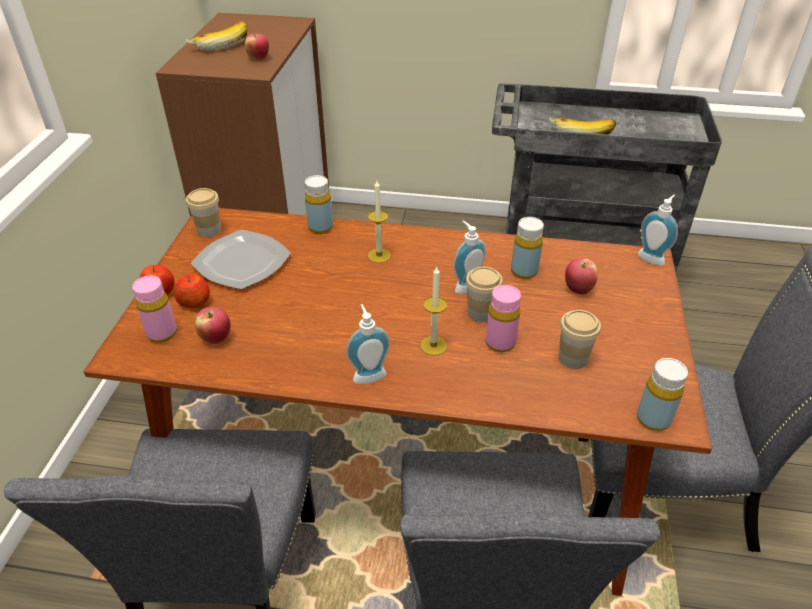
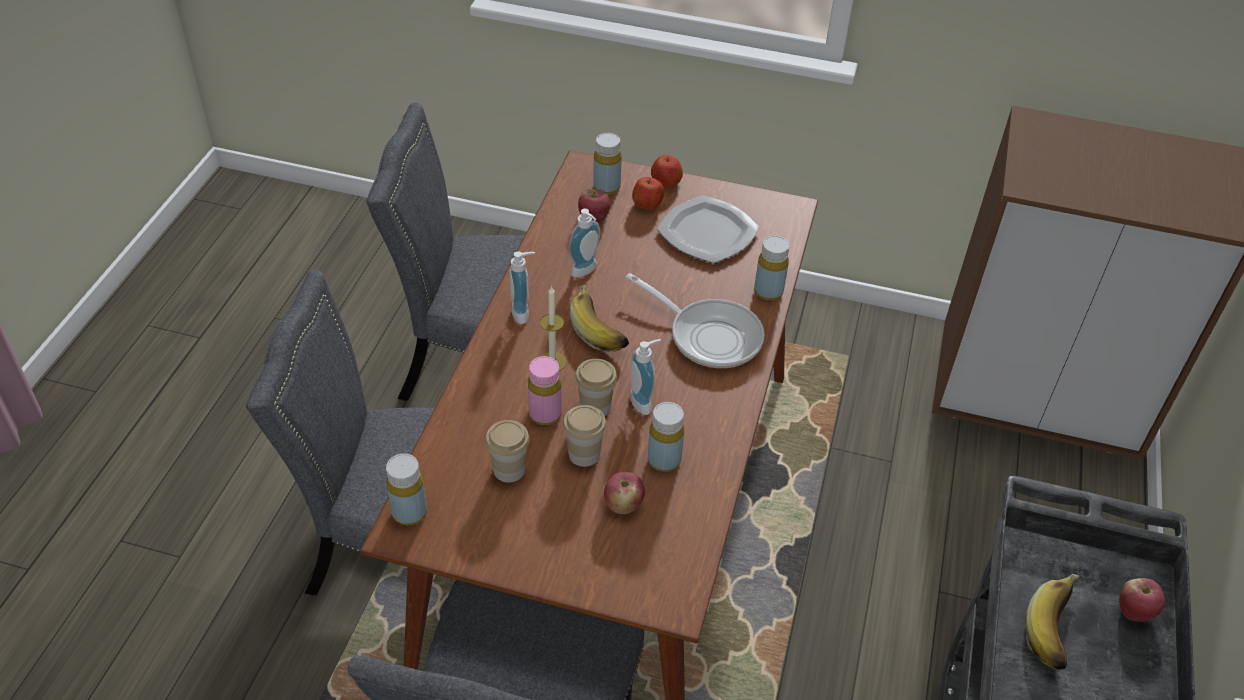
camera: 95 degrees right, 5 degrees up
pink bottle [132,276,177,343] -> yellow bottle [593,133,622,194]
banana [186,21,248,51] -> banana moved to [570,285,629,351]
cup [186,188,221,237] -> cup moved to [563,405,606,467]
apple [245,33,269,61] -> apple moved to [1119,578,1165,622]
candle [368,181,391,263] -> frying pan [626,273,765,368]
soap dispenser [638,195,678,266] -> soap dispenser moved to [569,209,600,277]

